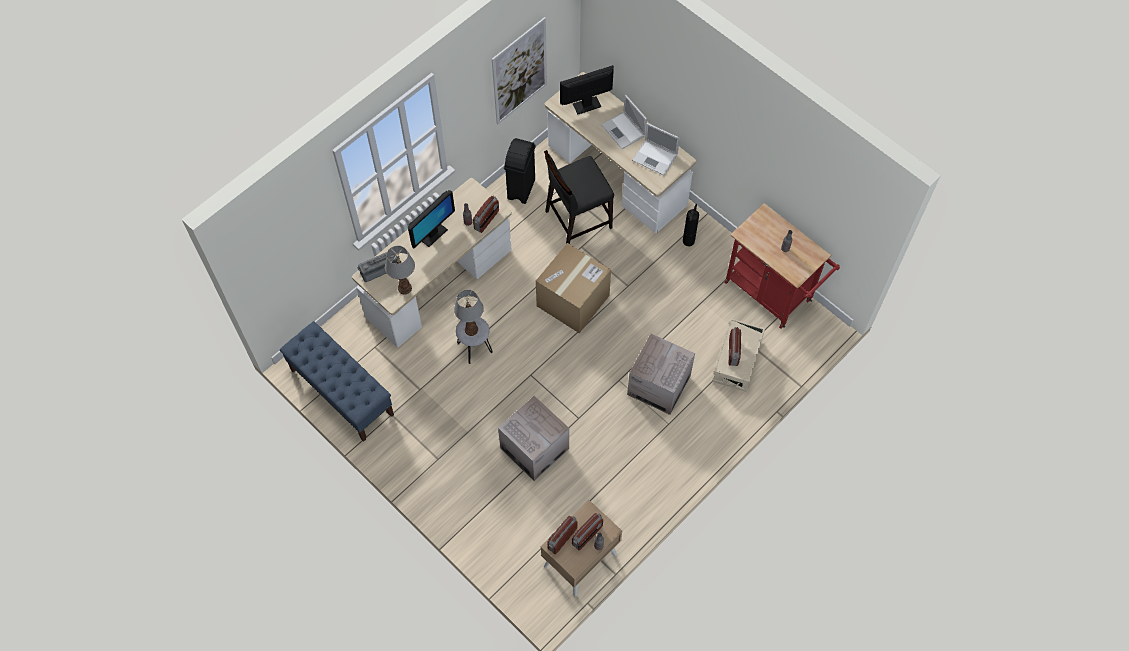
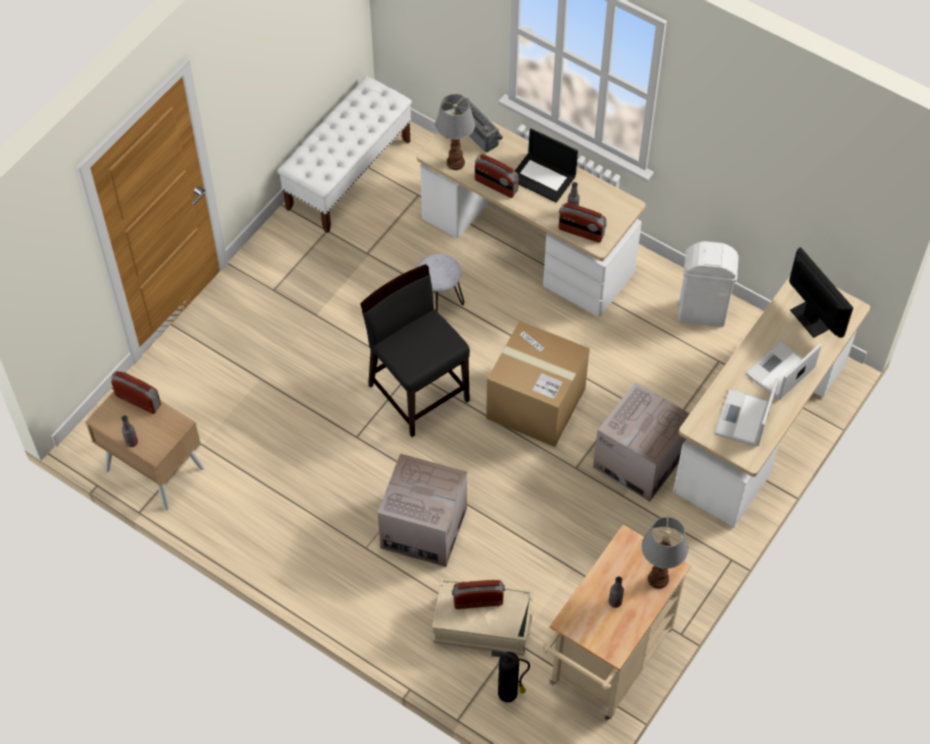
camera: 80 degrees right, 5 degrees down
blue bench [280,321,394,442] -> white bench [277,76,412,233]
monitor [408,190,455,248] -> laptop [515,128,578,203]
table lamp [454,290,484,336] -> table lamp moved to [642,517,688,589]
picture [492,17,547,125] -> none
cardboard box [498,396,569,481] -> cardboard box moved to [593,382,690,502]
black trash can [504,138,536,204] -> white trash can [678,241,739,327]
black chair [544,150,614,244] -> black chair moved to [360,264,470,437]
radio [572,513,603,551] -> radio moved to [475,154,519,198]
fire extinguisher [683,204,699,246] -> fire extinguisher moved to [491,650,530,702]
red cart [724,203,840,329] -> beige cart [542,525,692,720]

